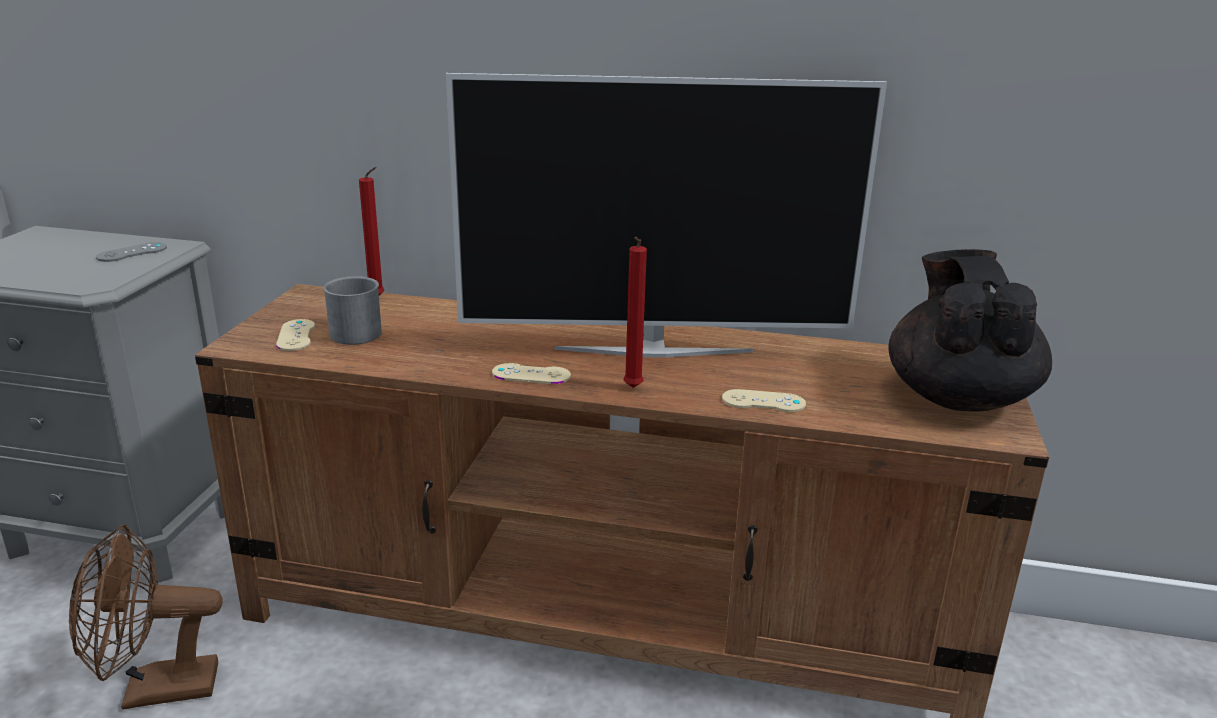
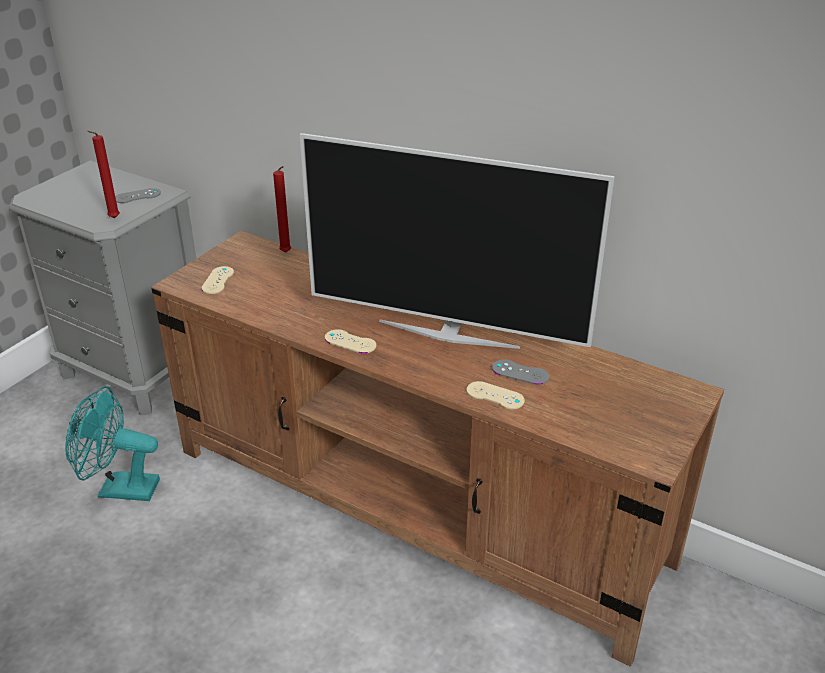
camera: 20 degrees right, 10 degrees up
brown fan [69,524,223,710] -> turquoise fan [65,386,160,501]
grey mug [323,276,382,345] -> none
red candle [623,237,647,388] -> red candle moved to [87,131,120,218]
black teapot [889,249,1052,412] -> none
none -> grey game controller [492,360,550,385]

